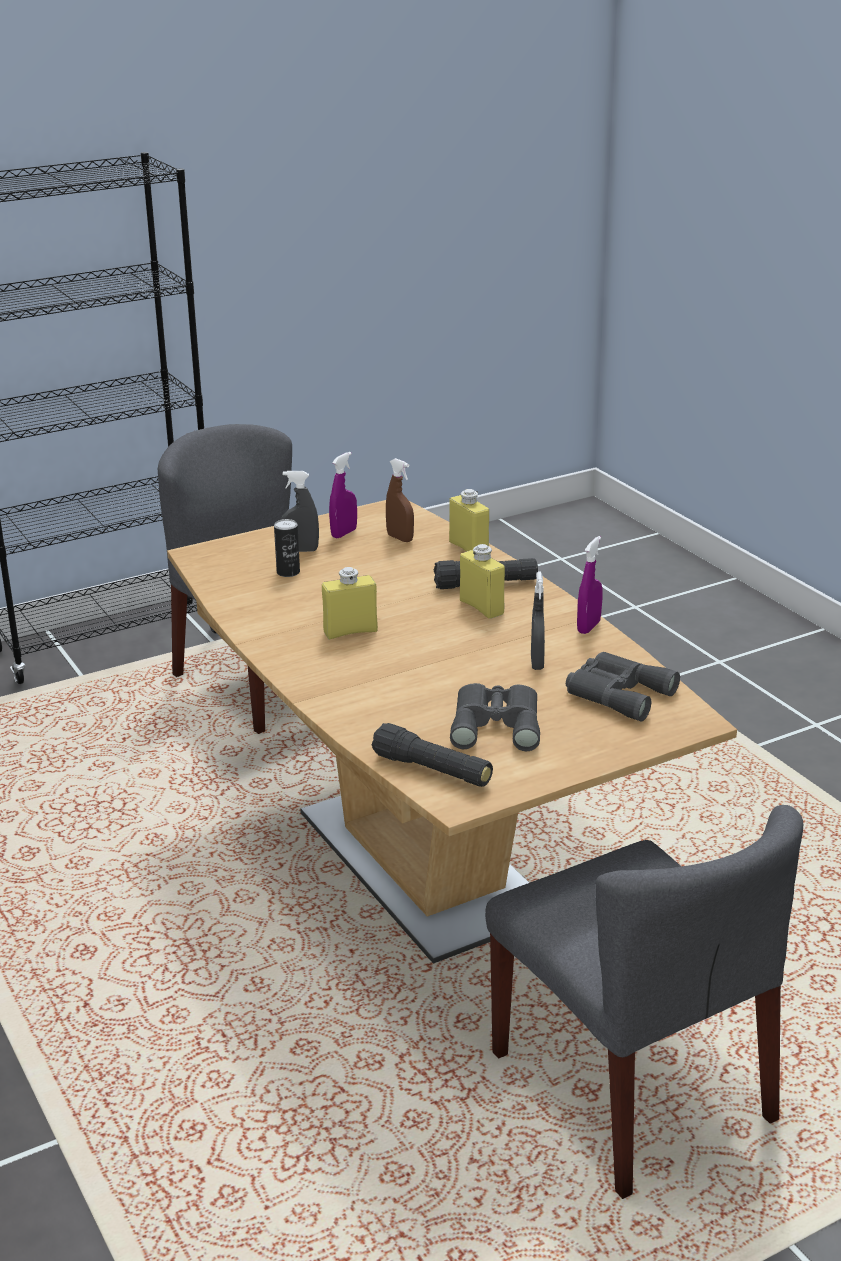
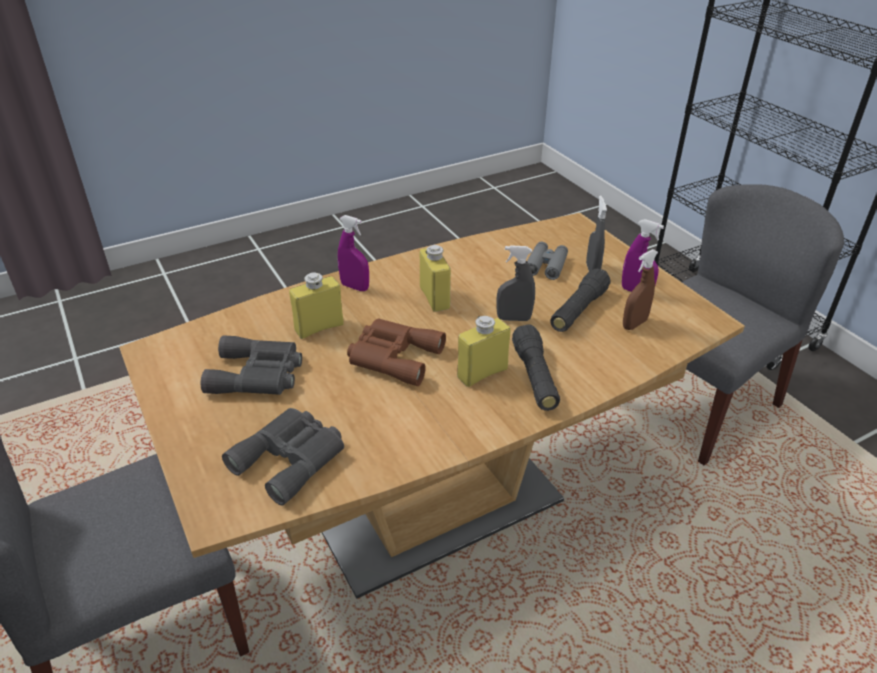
camera: 90 degrees right, 10 degrees up
can [274,519,300,577] -> grey binoculars [527,242,568,280]
black flashlight [372,723,493,787] -> black flashlight moved to [550,269,611,332]
yellow bottle [449,489,489,552] -> yellow bottle moved to [289,272,344,339]
grey spray bottle [531,571,545,670] -> grey spray bottle moved to [497,245,535,321]
purple spray bottle [577,536,603,634] -> purple spray bottle moved to [338,215,369,291]
none -> brown binoculars [347,319,446,386]

